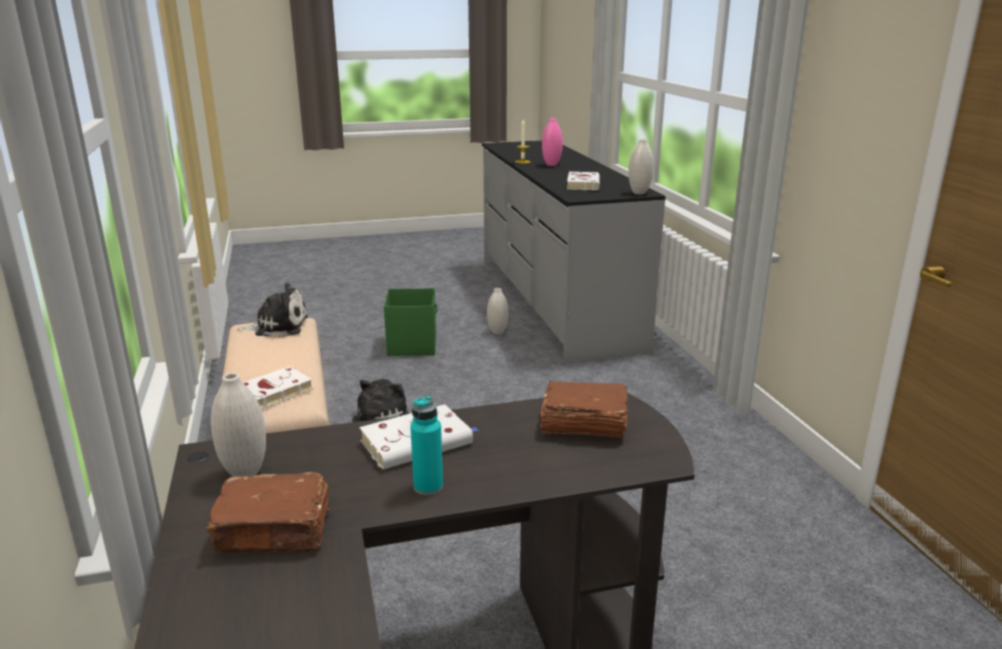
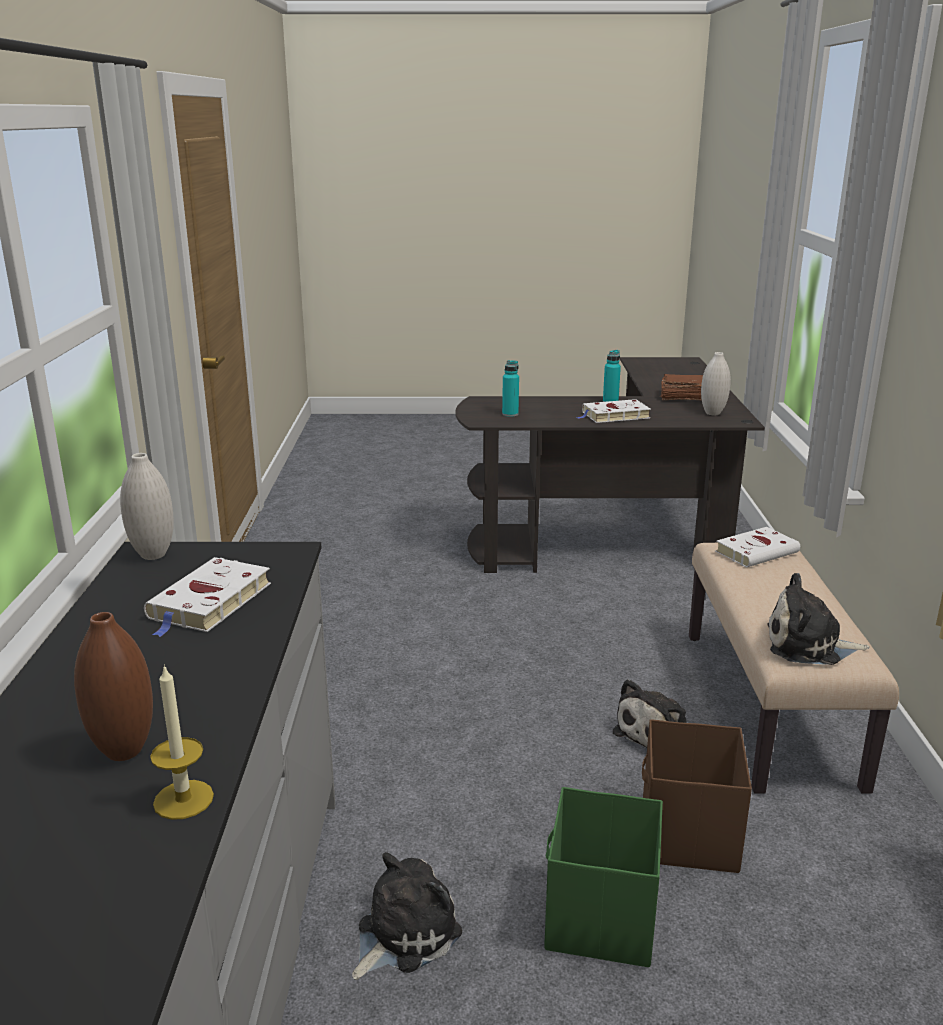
camera: 165 degrees left, 0 degrees up
white vase [487,288,508,335] -> plush toy [352,852,462,980]
brown book [539,381,628,437] -> turquoise bottle [502,360,519,417]
pink vase [542,118,563,166] -> brown vase [74,612,153,761]
none -> brown storage box [642,719,752,873]

